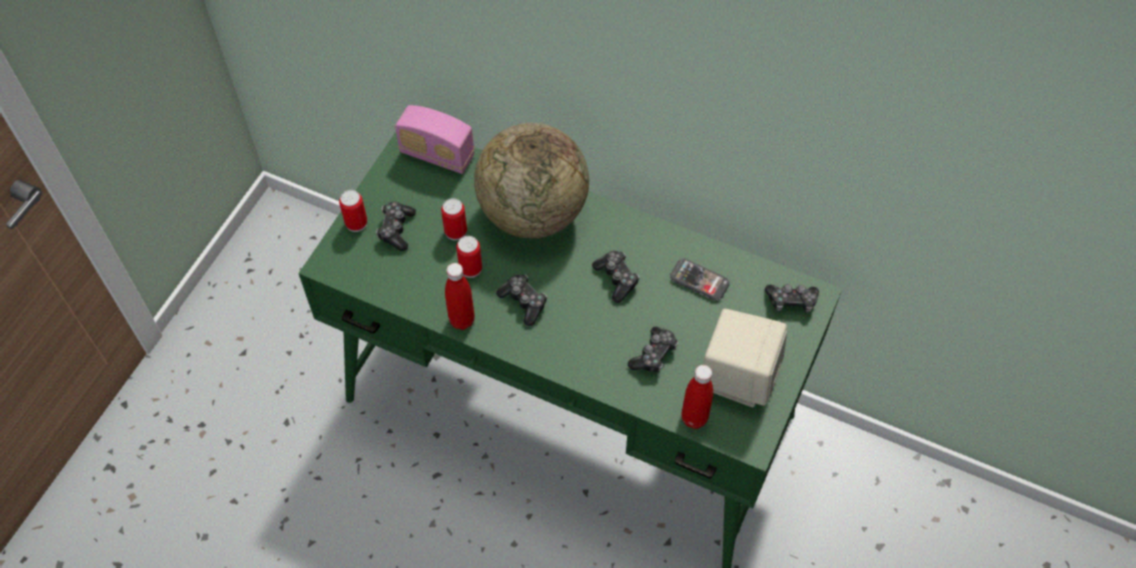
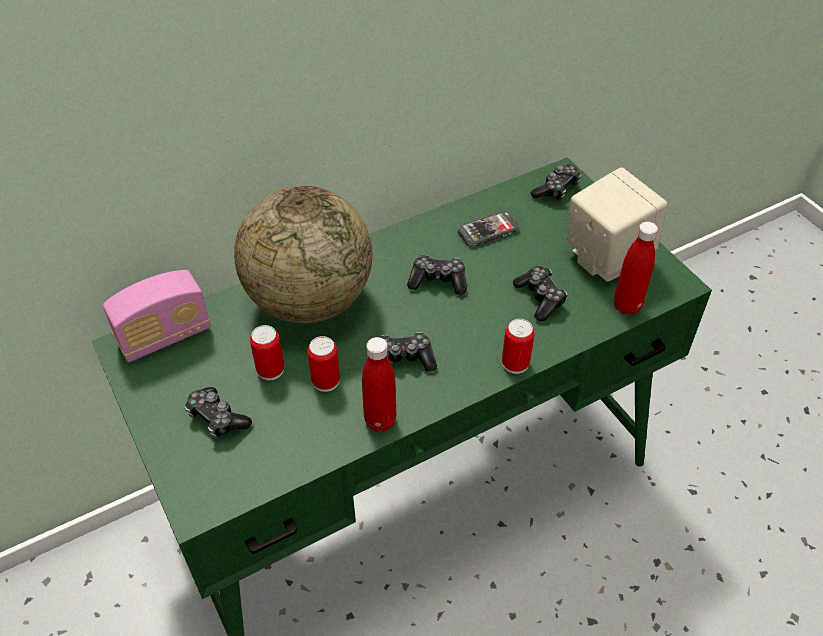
camera: 55 degrees left, 10 degrees down
can [339,190,367,232] -> can moved to [502,319,535,374]

